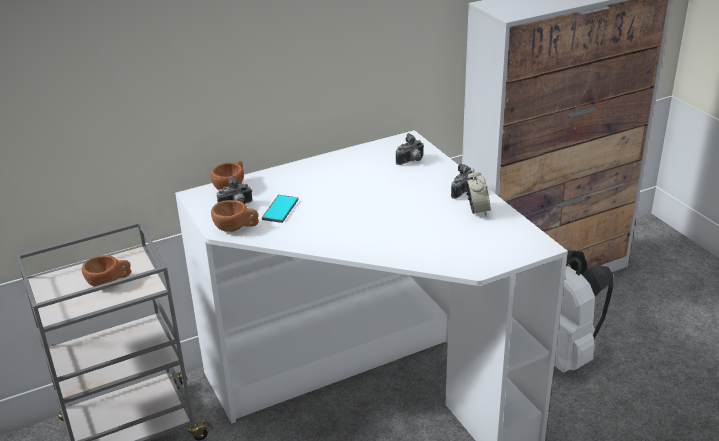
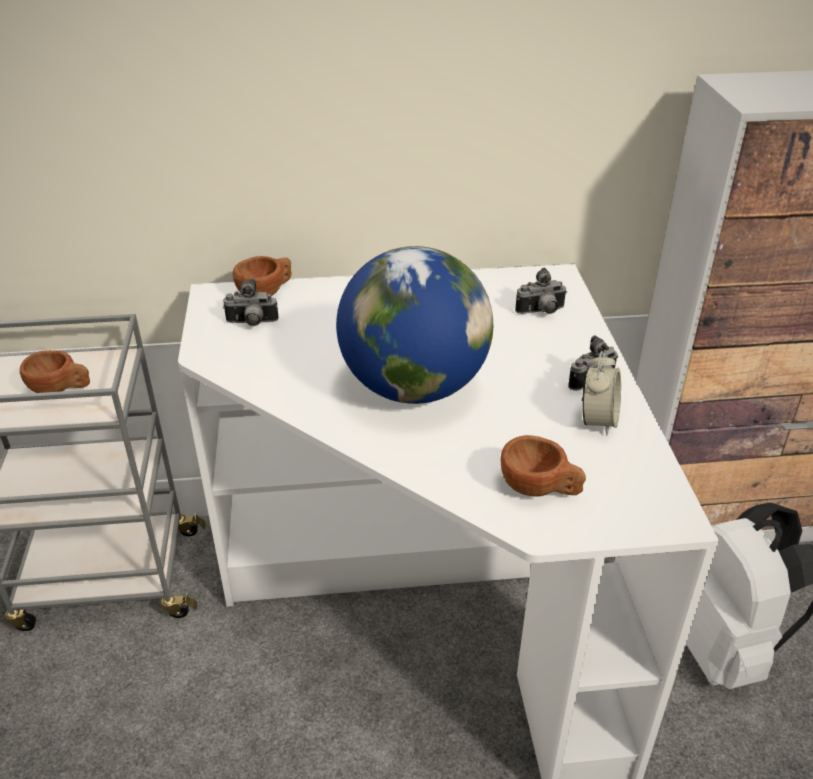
camera: 20 degrees right, 5 degrees up
brown cup [211,200,259,232] -> brown cup moved to [501,435,586,497]
phone [262,195,298,223] -> none
none -> globe [336,246,493,404]

